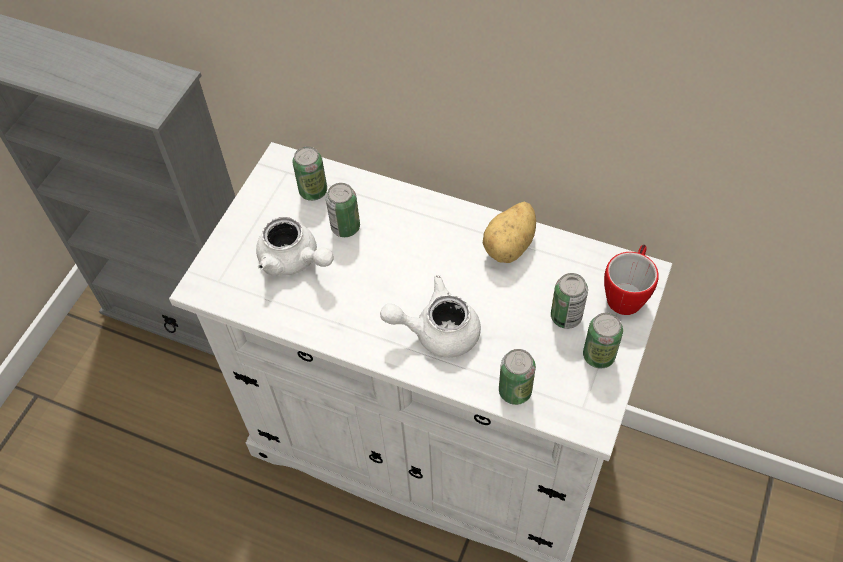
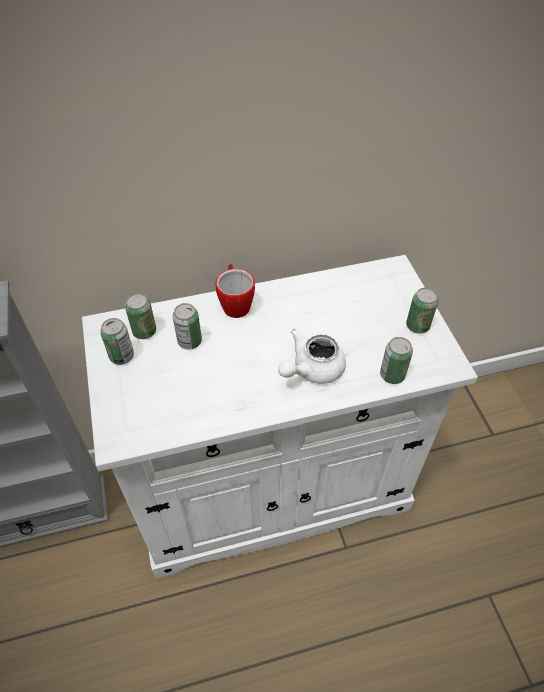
camera: 40 degrees left, 5 degrees down
white teapot [256,217,334,276] -> none
potato [483,202,536,263] -> none
can [551,273,588,329] -> can moved to [100,318,134,365]
mug [604,245,659,315] -> mug moved to [216,264,255,318]

